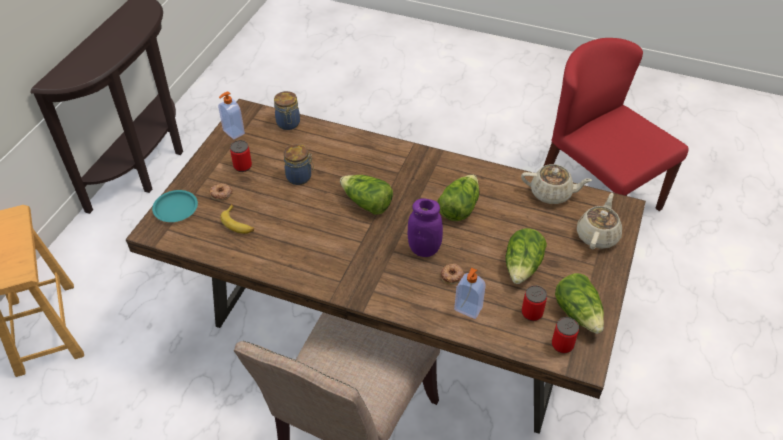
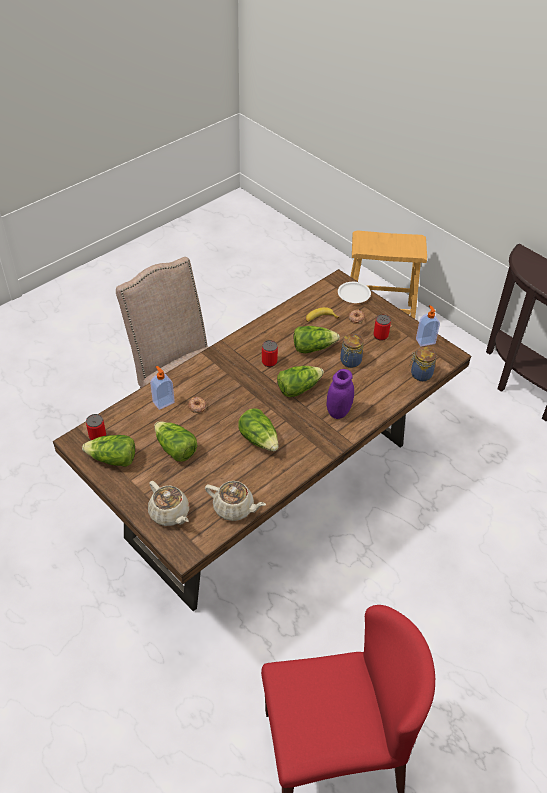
camera: 115 degrees right, 0 degrees up
turquoise plate [152,190,198,222] -> white plate [338,282,371,303]
purple jar [408,199,443,257] -> purple jar moved to [327,369,354,419]
beige teapot [521,164,592,204] -> beige teapot turned 105 degrees counterclockwise [205,481,266,521]
can [522,285,547,321] -> can moved to [262,340,278,367]
none -> lettuce [294,326,340,353]

